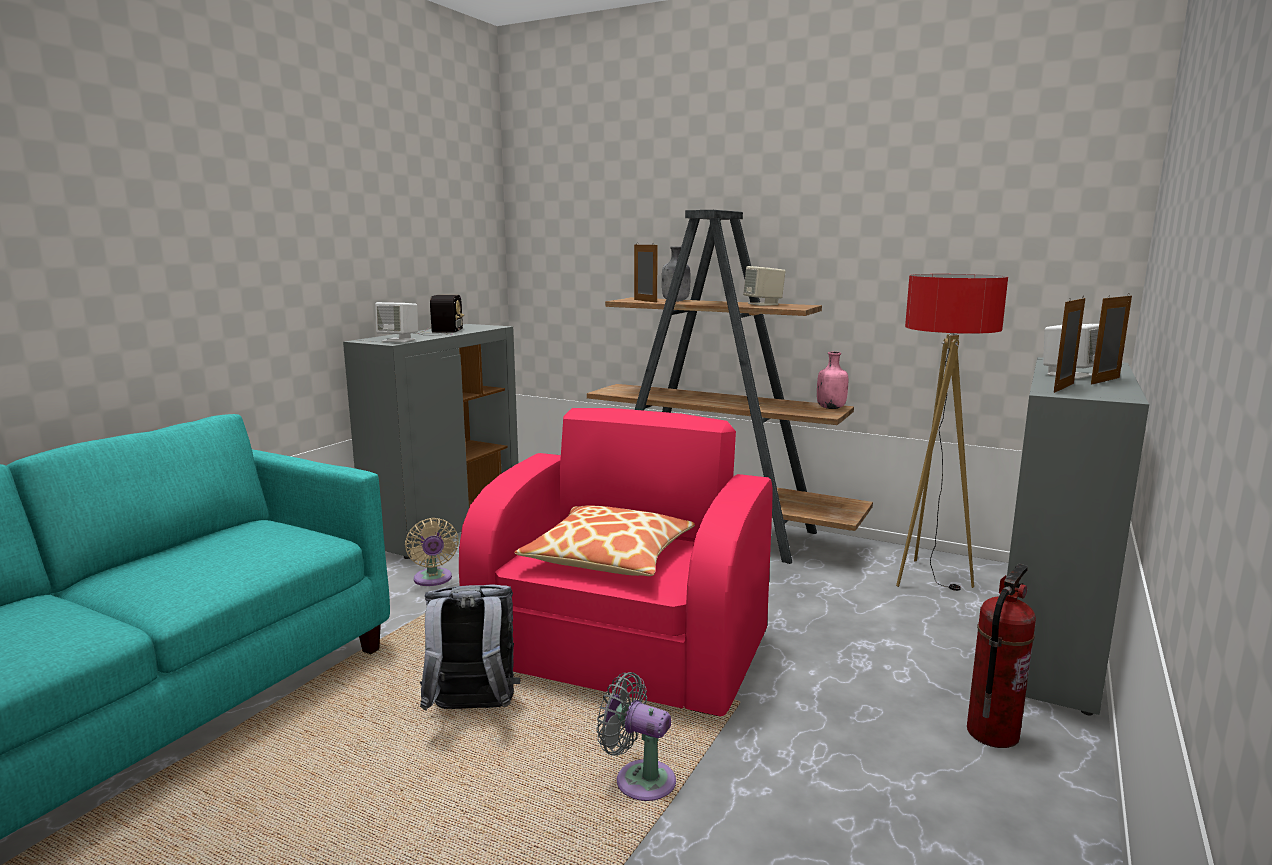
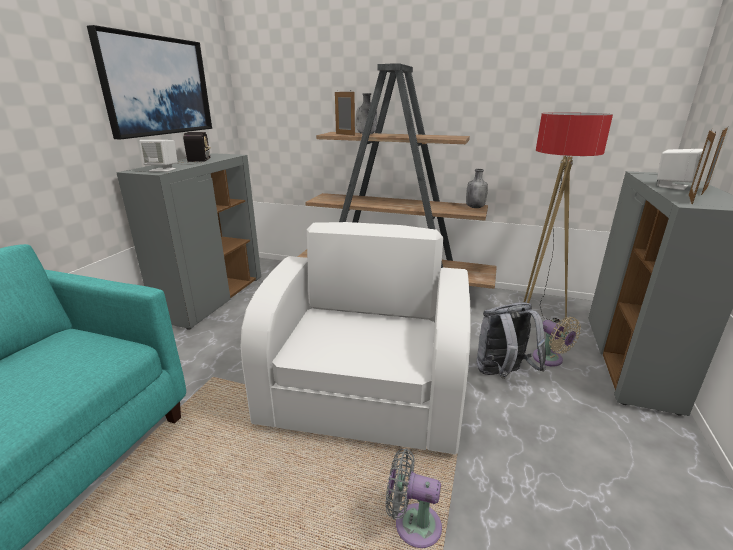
camera: 10 degrees left, 10 degrees up
beige fan [405,518,459,586] -> beige fan moved to [532,317,581,367]
grey backpack [420,584,520,711] -> grey backpack moved to [476,303,546,379]
pink armchair [459,408,772,716] -> white armchair [241,222,471,454]
pillow [515,506,695,576] -> none
beige speaker [743,266,785,306] -> none
pink bottle [817,352,848,409] -> grey bottle [466,169,488,208]
fire extinguisher [967,564,1036,748] -> none
none -> picture [87,25,212,140]

